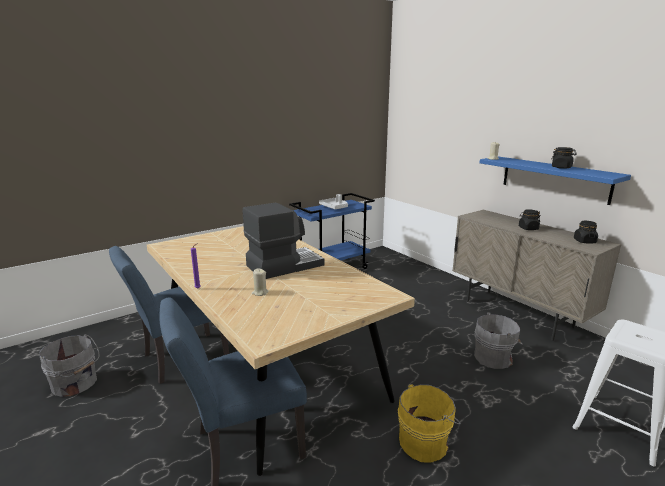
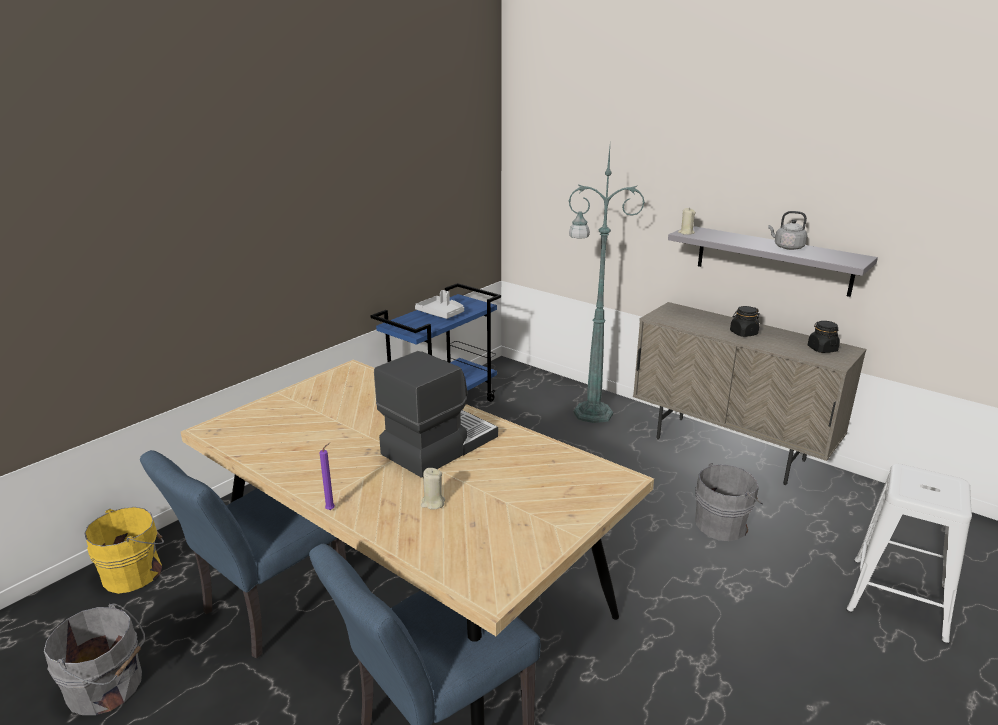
camera: 15 degrees left, 5 degrees up
yellow bucket [398,384,460,463] -> yellow bucket moved to [84,507,164,594]
blue shelf [480,157,631,205] -> grey shelf [668,226,878,297]
black jar [551,147,577,169] -> grey kettle [768,211,807,250]
none -> green floor lamp [568,147,645,423]

